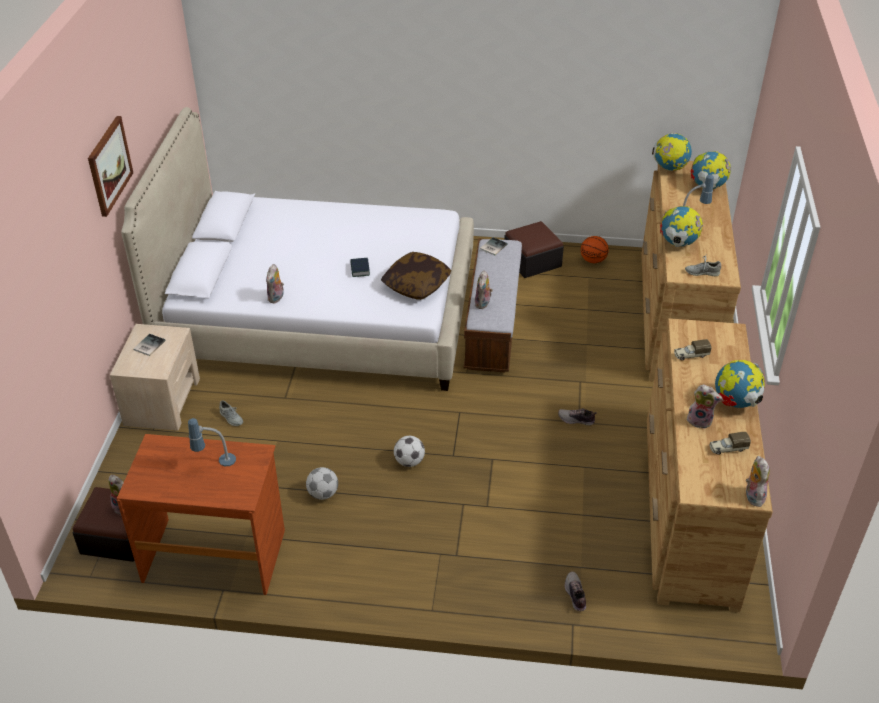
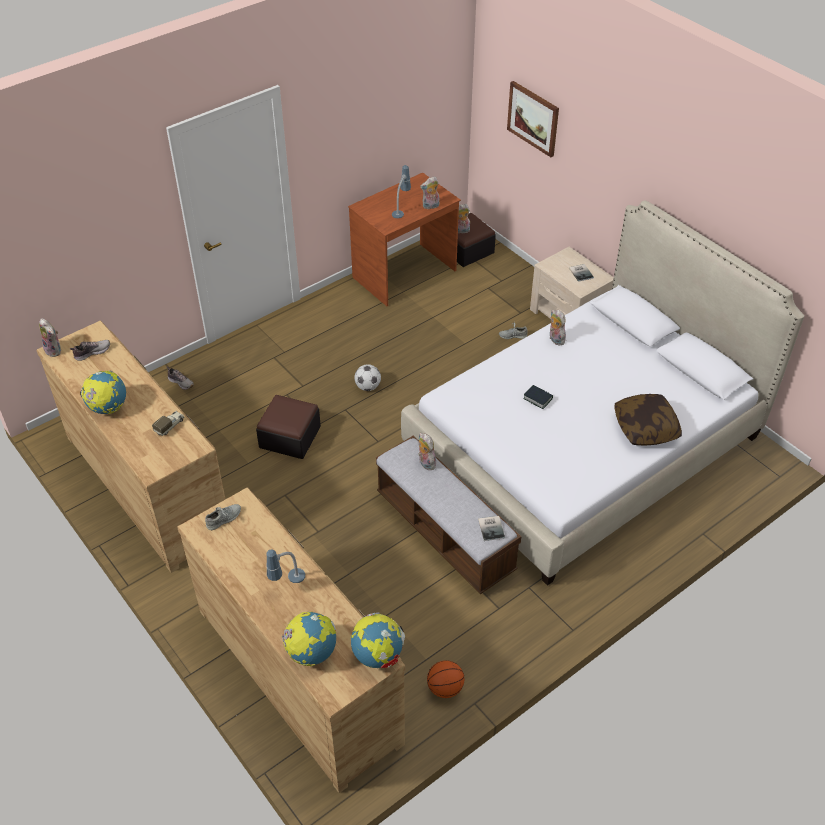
camera: 135 degrees right, 5 degrees up
picture [88,116,133,217] -> picture moved to [507,81,559,157]
football [306,467,338,500] -> none
pillow [381,252,451,300] -> pillow moved to [614,394,682,445]
ottoman [504,221,564,278] -> ottoman moved to [256,395,321,459]
shoe [558,408,597,426] -> shoe moved to [70,340,110,361]
globe [660,206,703,247] -> none
plush toy [687,384,722,429] -> plush toy moved to [420,176,439,209]
toy truck [709,432,751,455] -> none

